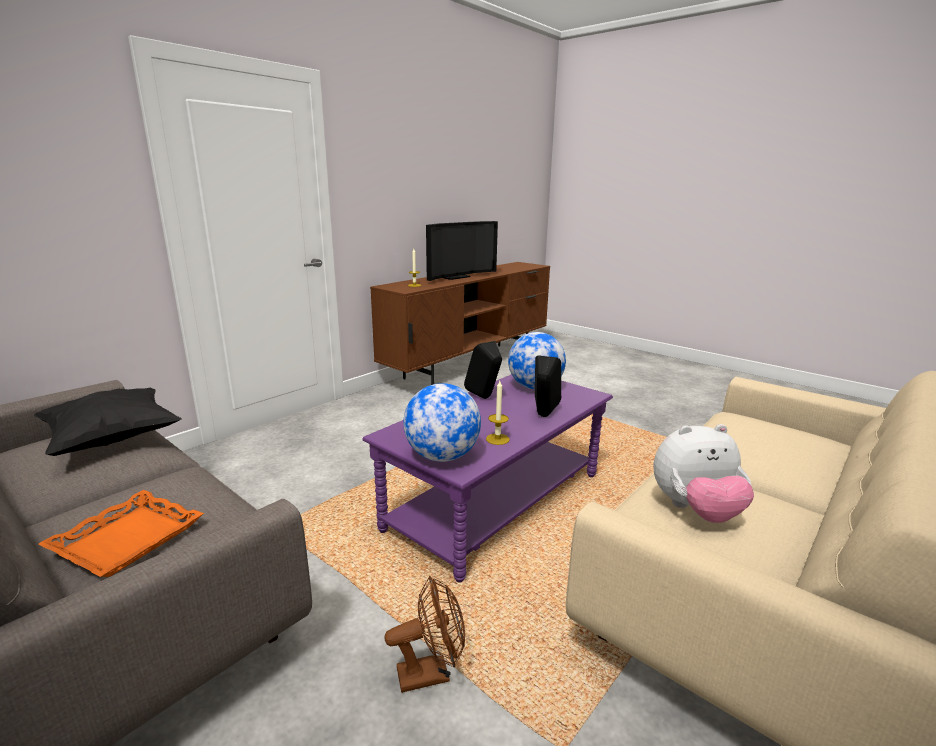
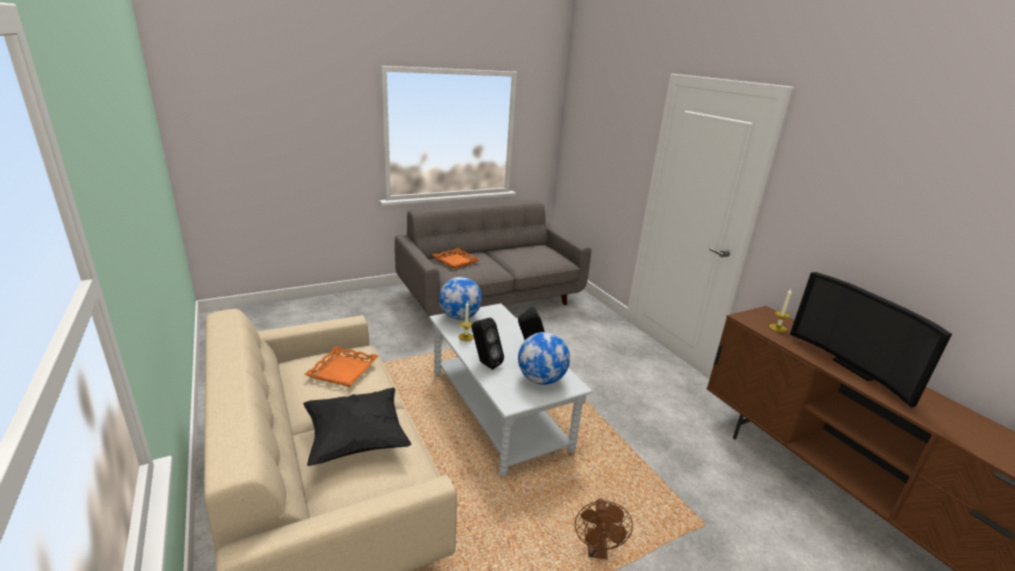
camera: 110 degrees right, 5 degrees up
black pillow [34,387,182,456] -> black pillow moved to [303,388,411,466]
purple coffee table [362,374,613,583] -> grey coffee table [429,303,593,477]
brown fan [384,576,465,693] -> brown fan moved to [575,498,633,559]
plush toy [653,424,754,523] -> orange tray [304,346,379,387]

